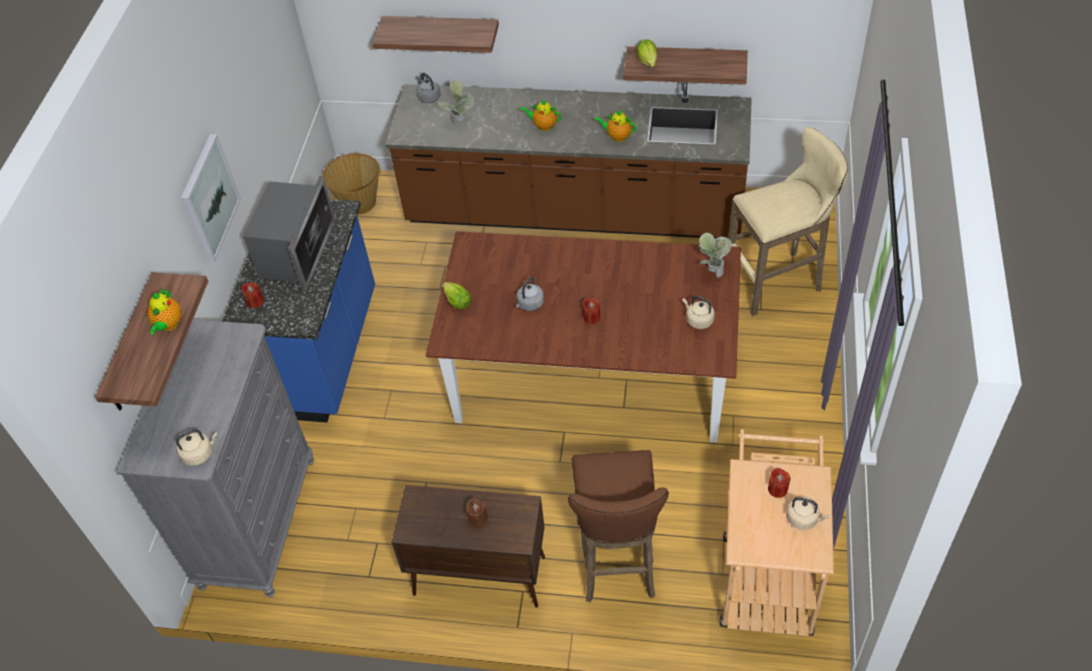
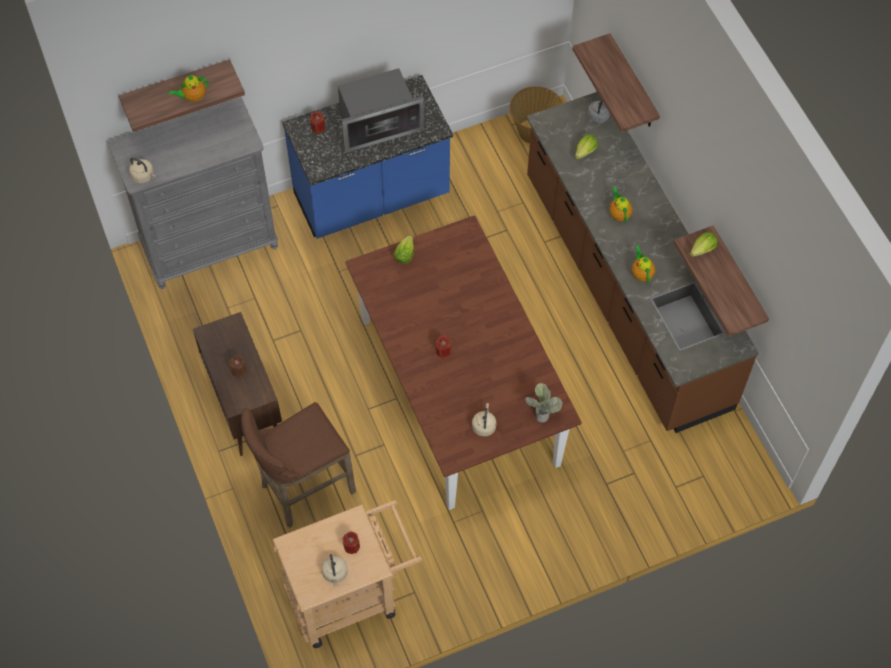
camera: 55 degrees right, 10 degrees up
picture [181,134,241,262] -> none
potted plant [438,80,475,124] -> lettuce [575,134,598,159]
grey kettle [516,277,544,311] -> none
beige stool [728,127,848,316] -> none

